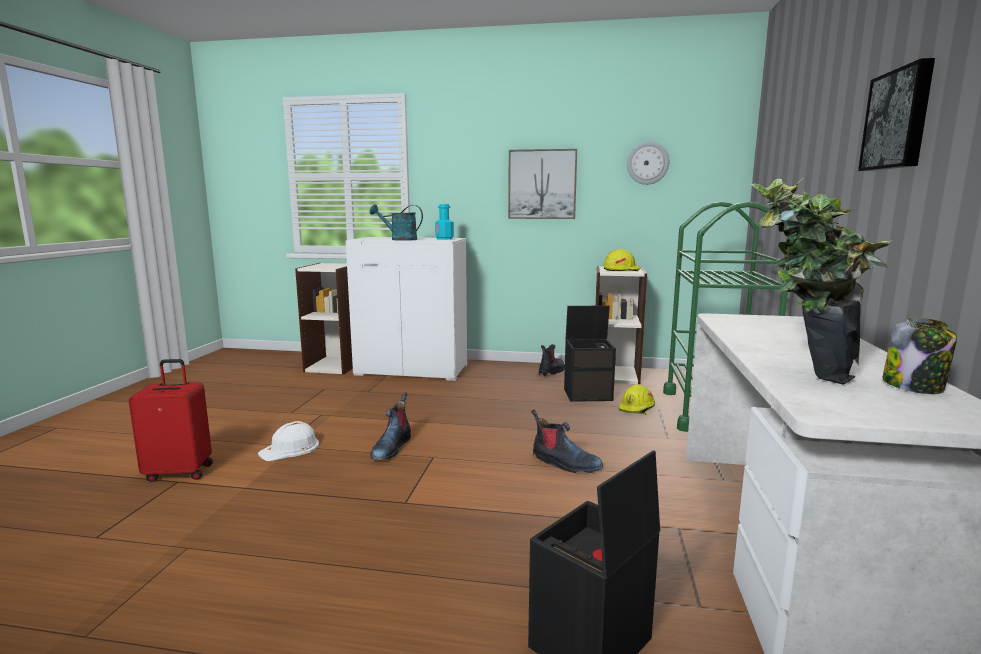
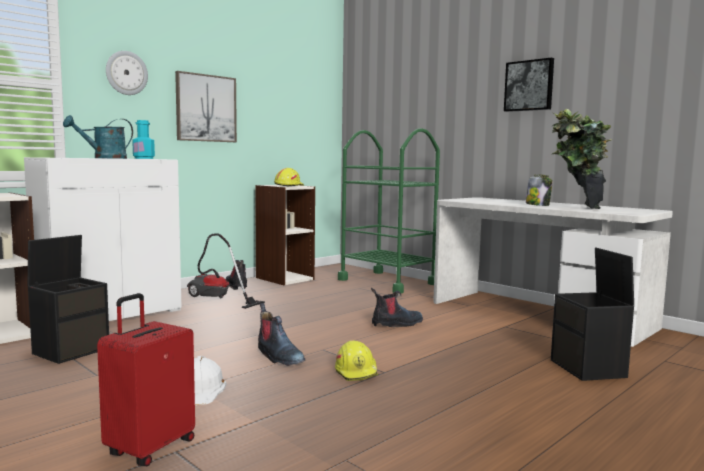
camera: 55 degrees left, 5 degrees down
black storage box [564,305,616,402] -> black storage box moved to [28,235,109,364]
yellow hard hat [619,384,655,415] -> yellow hard hat moved to [335,340,379,381]
wall clock [627,142,669,185] -> wall clock moved to [106,51,148,95]
jar [883,317,957,394] -> jar moved to [525,174,553,206]
none -> vacuum cleaner [187,233,265,309]

